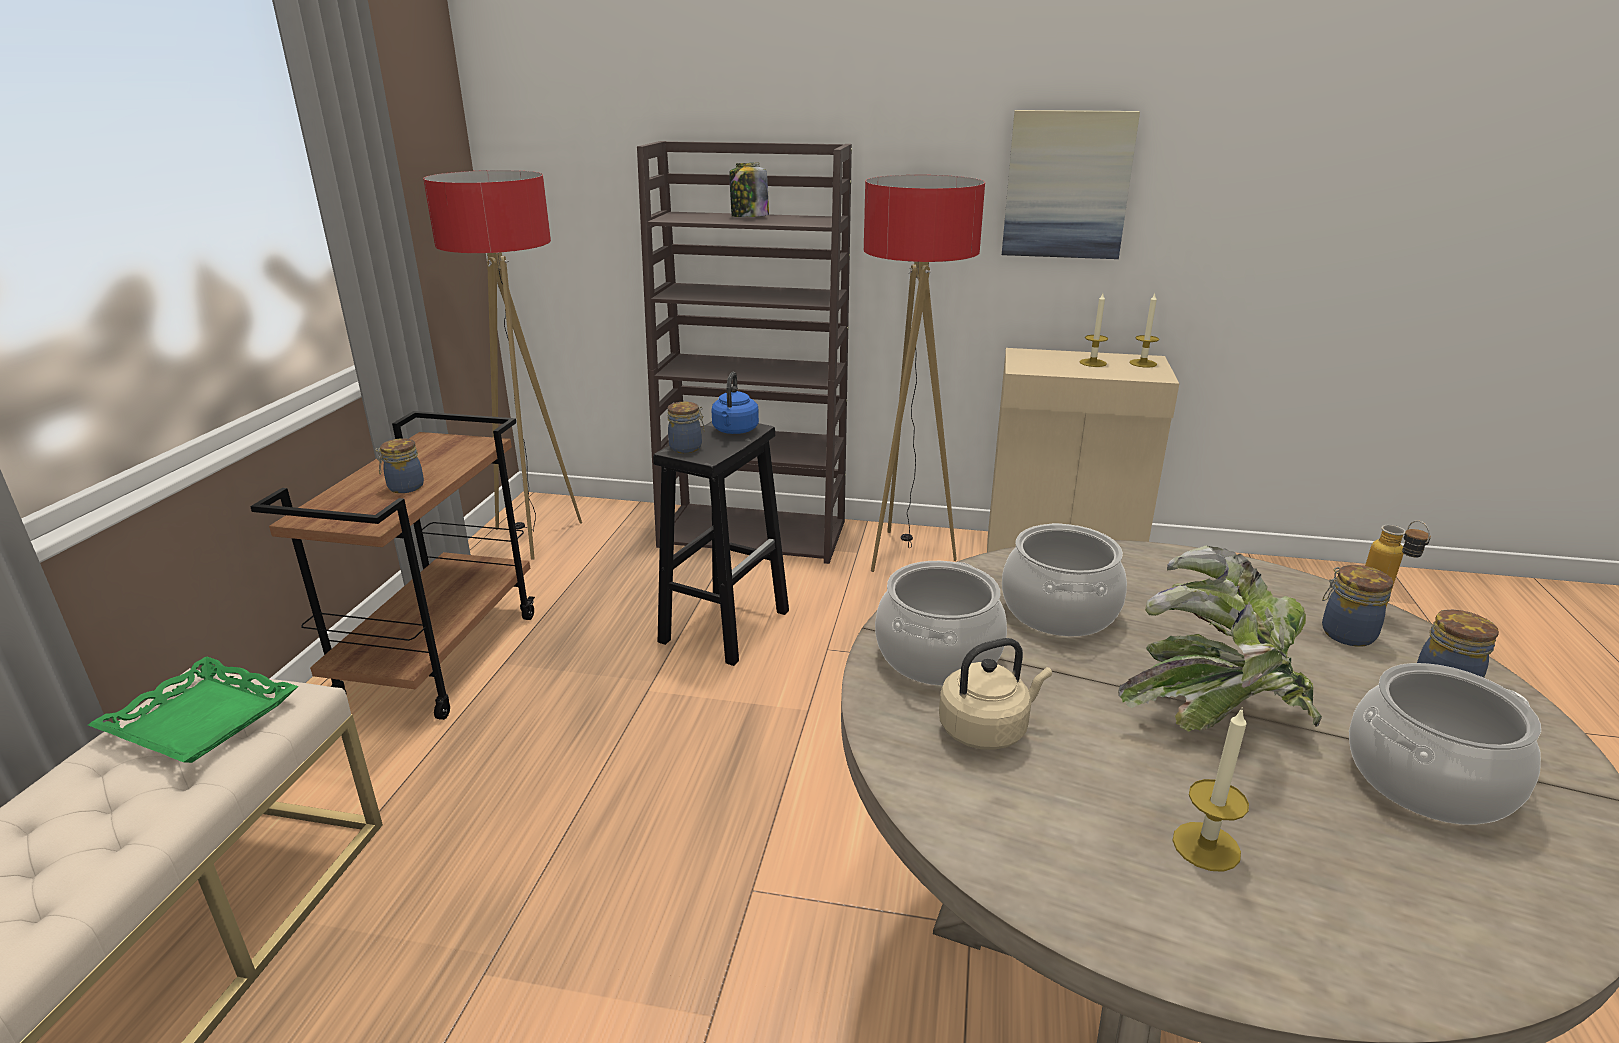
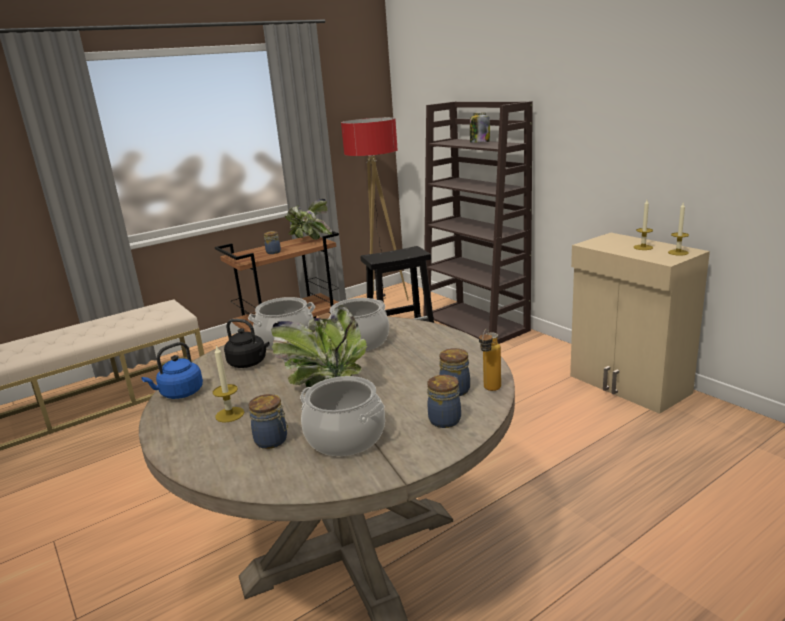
camera: 45 degrees right, 5 degrees down
green tray [88,657,298,763] -> none
jar [668,402,705,453] -> jar moved to [249,394,288,449]
blue kettle [712,372,759,434] -> blue kettle moved to [142,342,203,399]
floor lamp [864,175,985,572] -> none
beige kettle [939,638,1052,750] -> black kettle [224,319,270,368]
picture [1002,110,1140,259] -> none
none -> potted plant [285,199,332,240]

